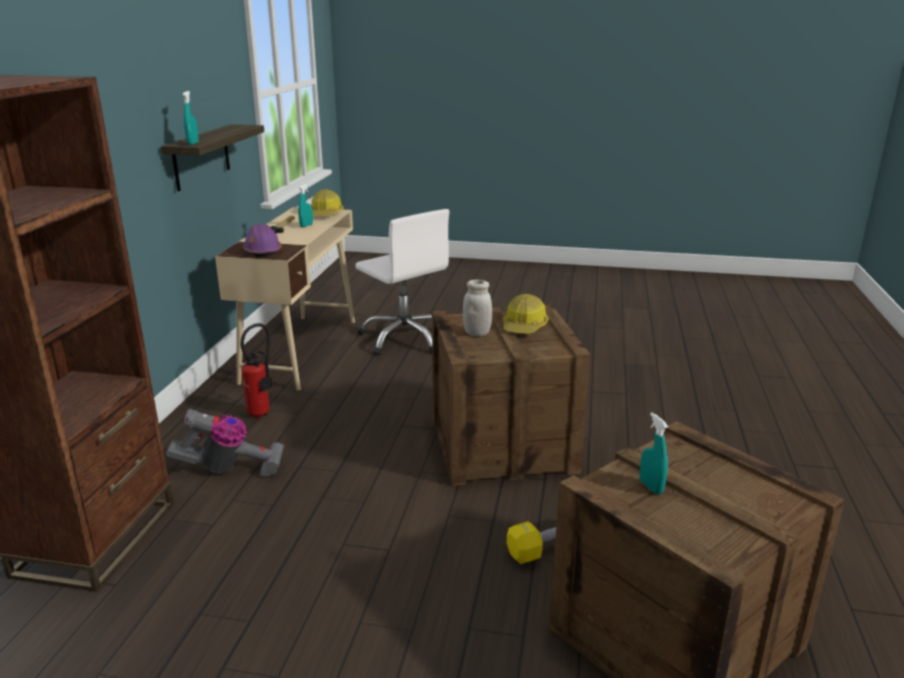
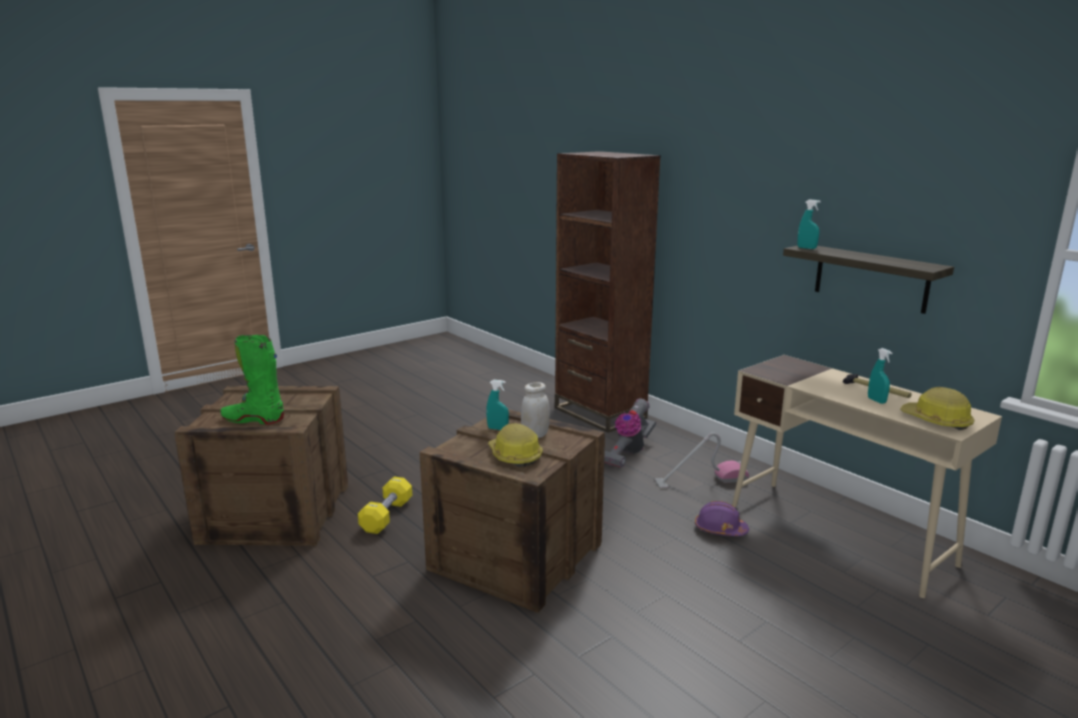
camera: 130 degrees right, 5 degrees down
fire extinguisher [241,323,272,419] -> vacuum cleaner [655,432,749,489]
purple hard hat [243,223,282,257] -> purple hard hat moved to [695,501,749,536]
white office chair [355,209,449,356] -> none
turquoise spray bottle [640,413,668,495] -> turquoise spray bottle moved to [486,380,509,430]
none -> green boot [221,335,284,424]

